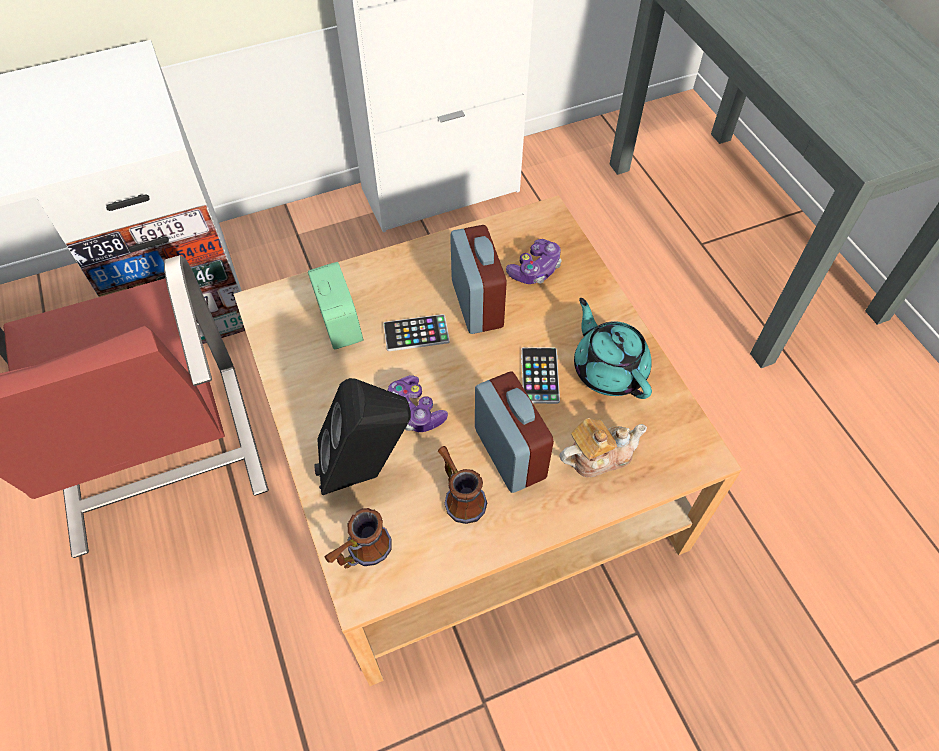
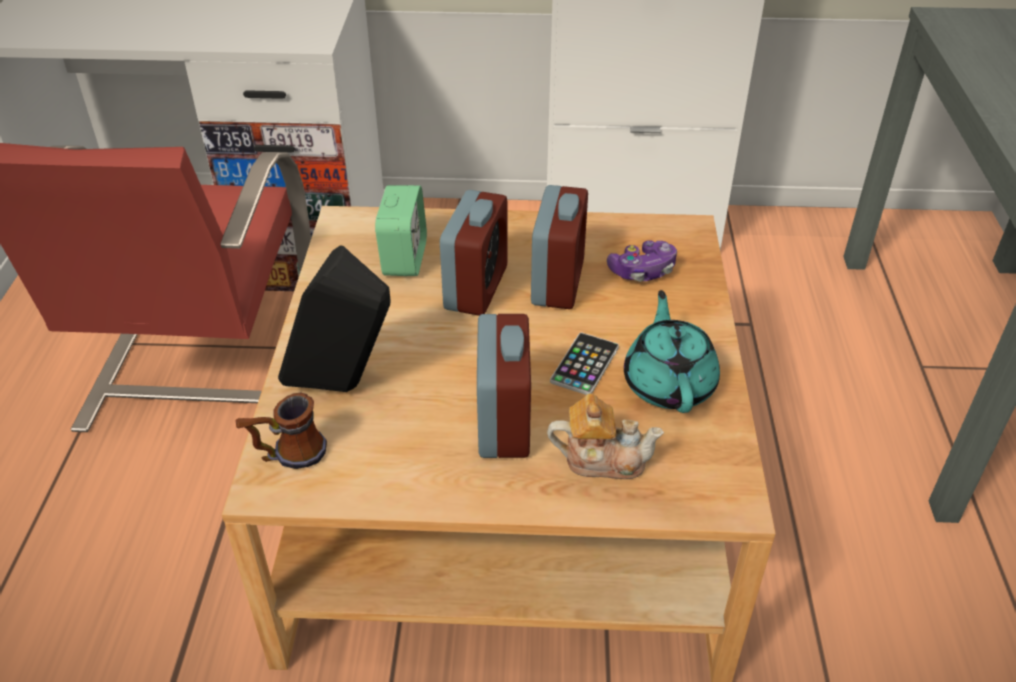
camera: 25 degrees right, 15 degrees down
phone [383,314,450,351] -> alarm clock [440,190,508,316]
game controller [388,375,448,432] -> none
mug [438,446,487,524] -> none

